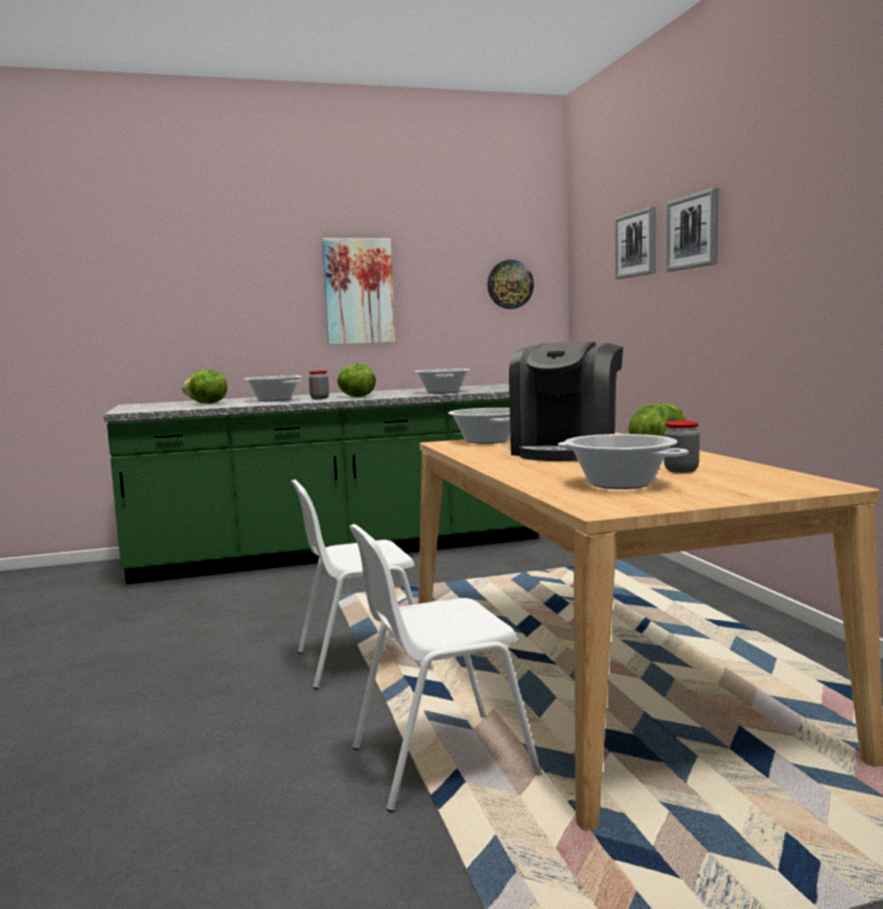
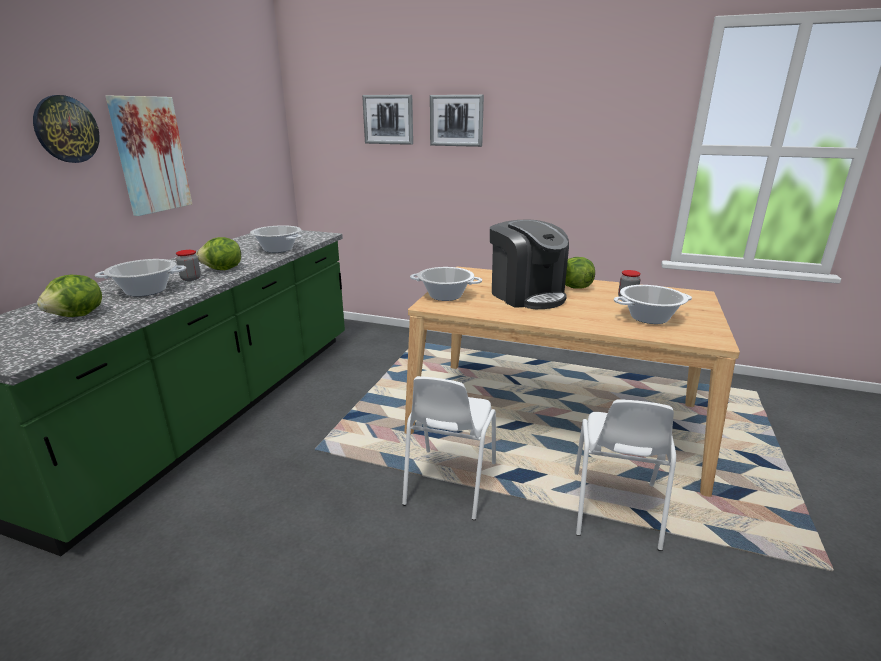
camera: 55 degrees left, 15 degrees up
wall clock [487,260,534,309] -> wall clock moved to [33,95,100,163]

